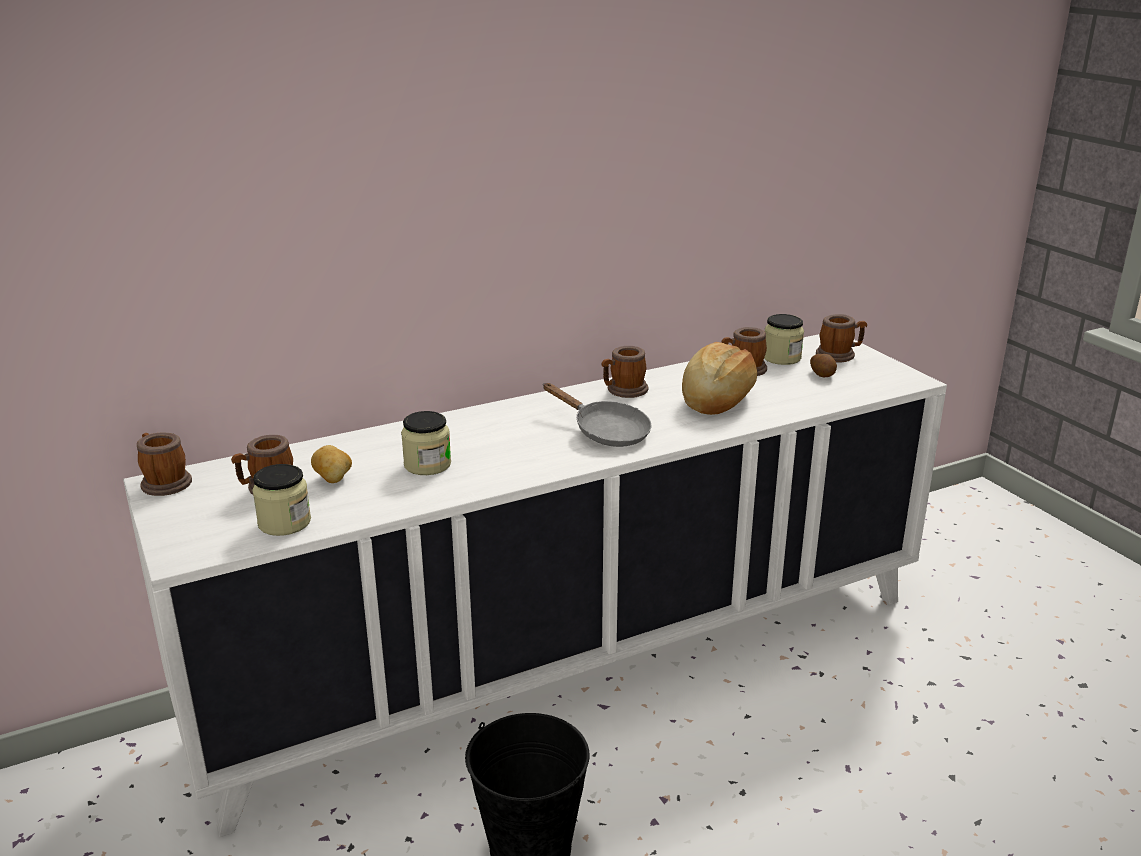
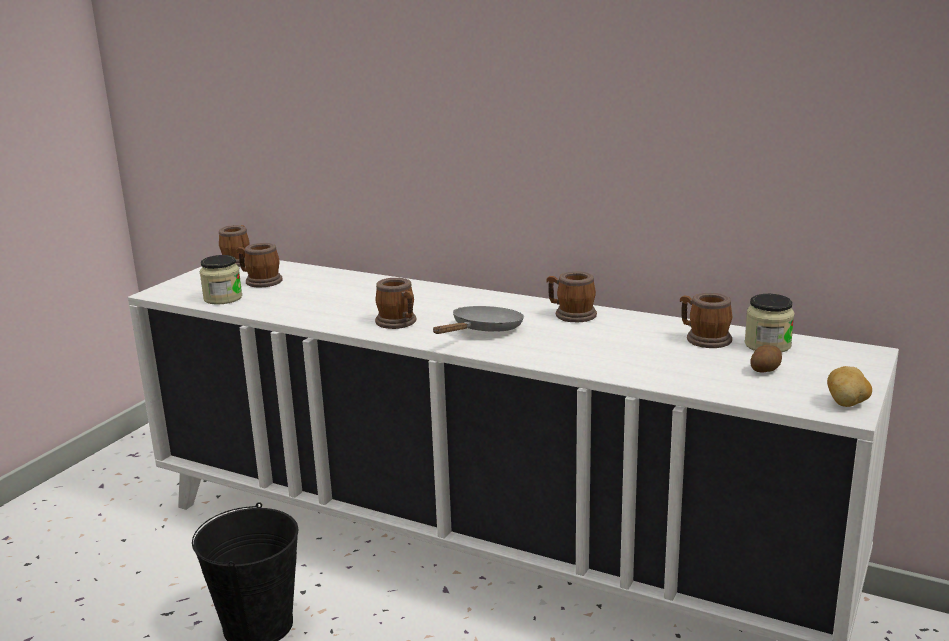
camera: 55 degrees right, 5 degrees down
potato [311,445,352,483] -> potato moved to [827,366,872,407]
jar [401,411,451,475] -> none
grey frying pan [543,383,652,447] -> grey frying pan turned 150 degrees counterclockwise [433,306,524,334]
bread [682,342,757,415] -> none
mug [816,314,867,363] -> mug moved to [375,278,416,329]

